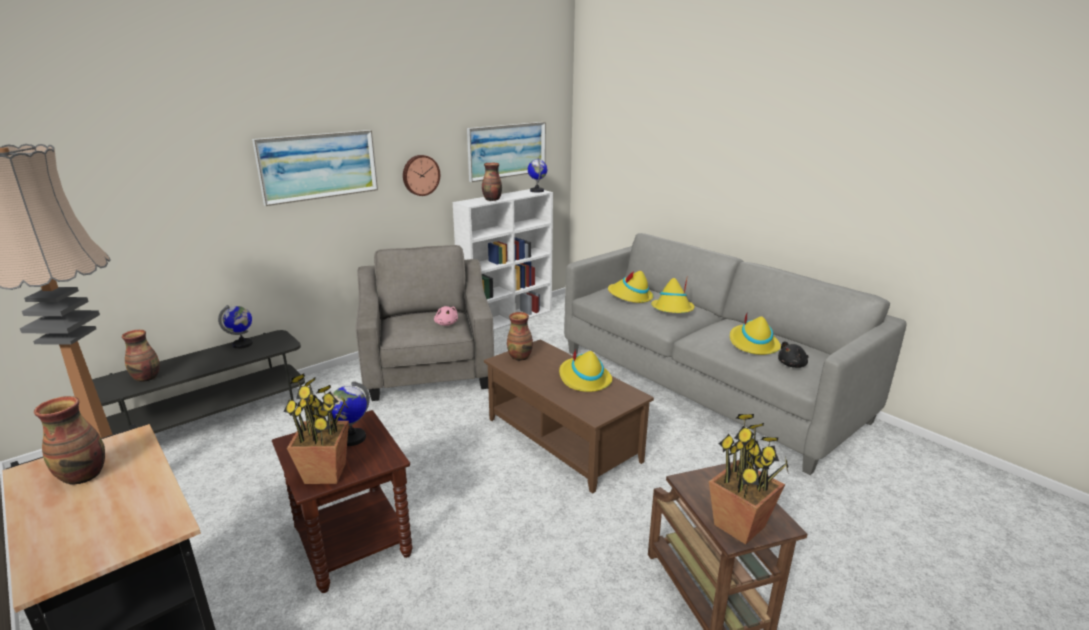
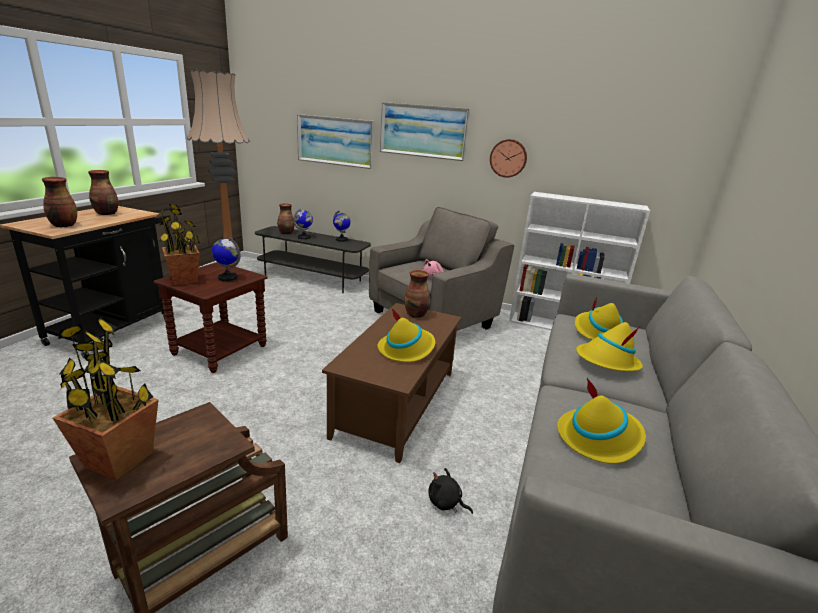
camera: 60 degrees right, 0 degrees up
picture [467,122,546,182] -> picture moved to [297,114,374,169]
vase [482,163,502,201] -> vase moved to [42,177,77,227]
globe [528,158,547,193] -> globe moved to [293,209,313,239]
black plush toy [778,341,808,368] -> black plush toy moved to [428,468,473,514]

